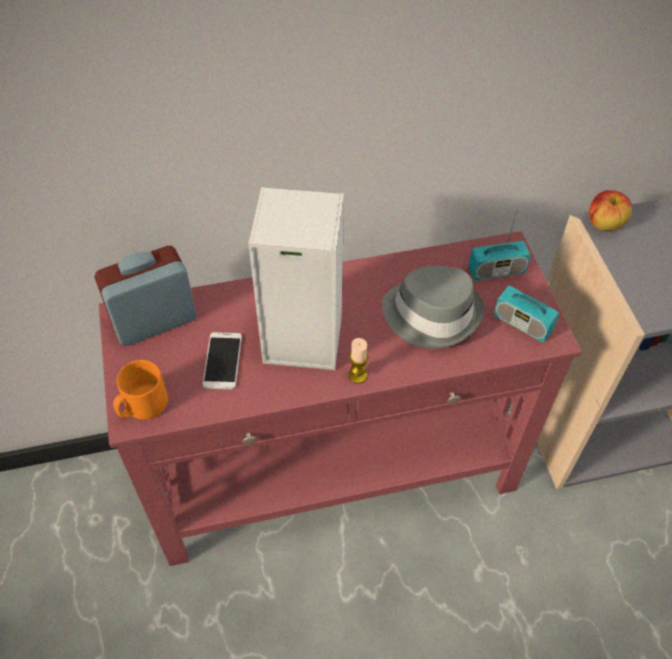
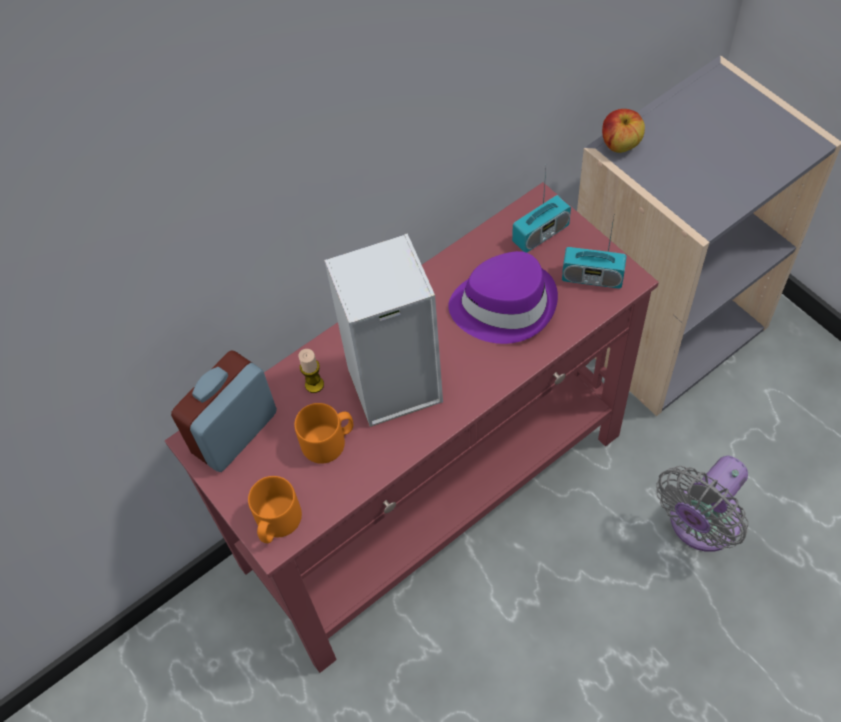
camera: 20 degrees left, 5 degrees up
phone [202,332,242,389] -> orange mug [294,403,353,464]
candle [349,338,369,384] -> candle moved to [298,349,324,393]
grey hat [382,266,484,349] -> purple hat [448,251,558,344]
none -> grey fan [656,456,748,552]

